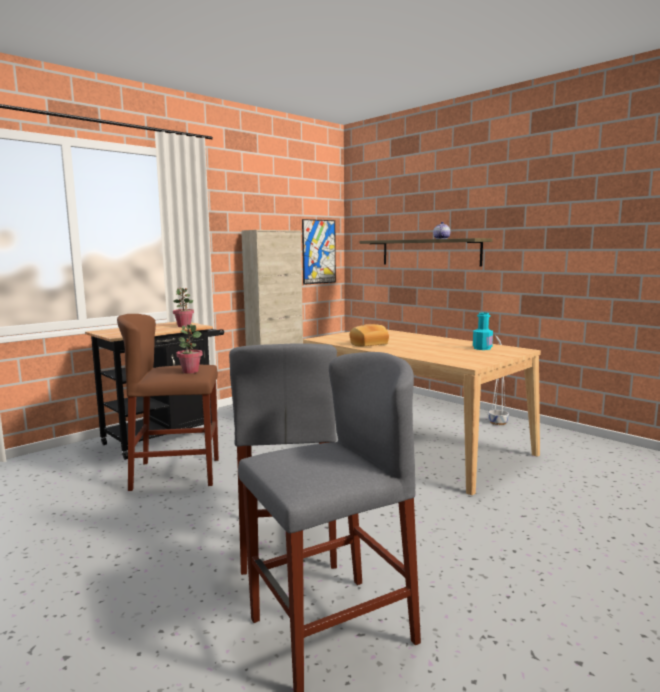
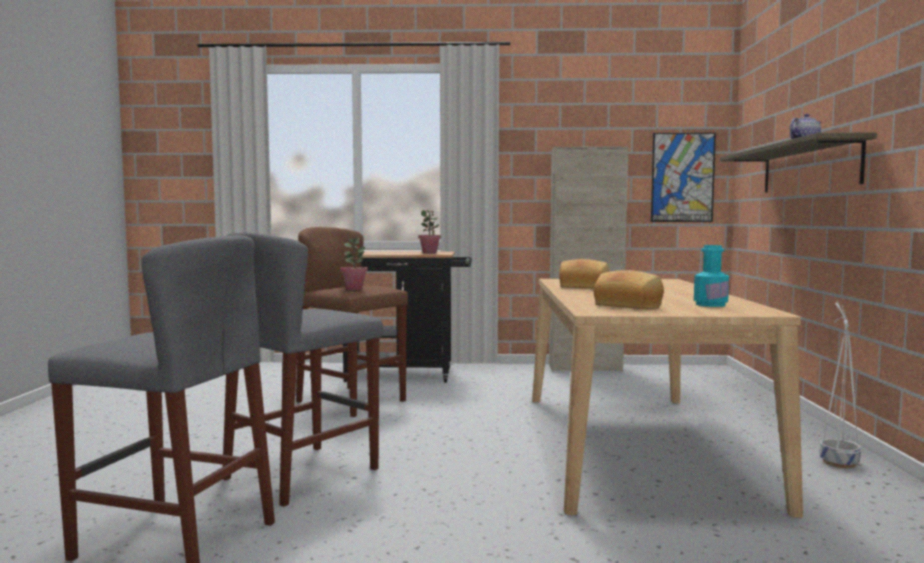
camera: 45 degrees right, 5 degrees down
none -> bread [594,270,664,310]

